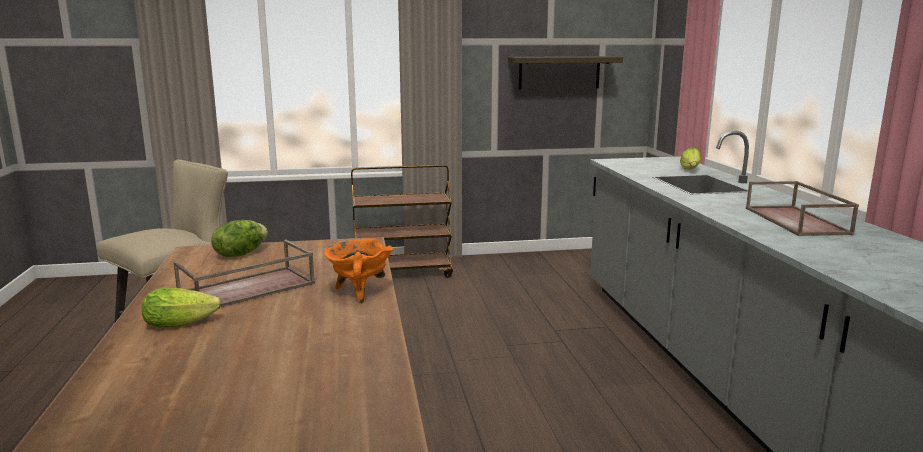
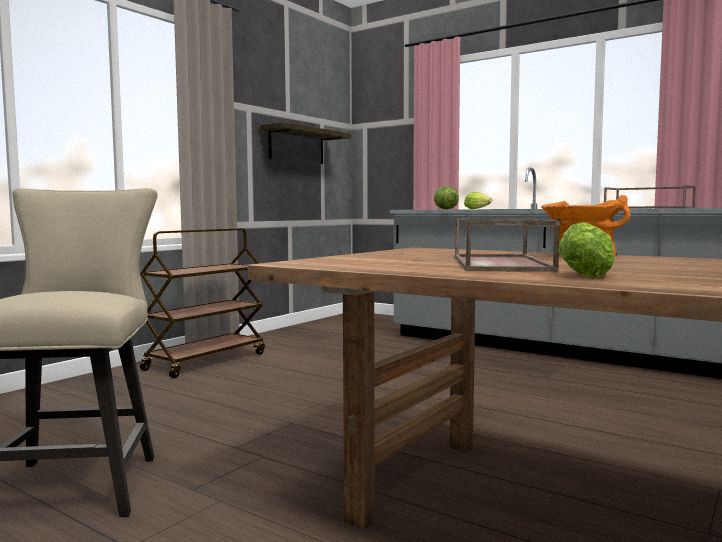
camera: 45 degrees left, 10 degrees down
lettuce [211,220,268,257] -> lettuce moved to [434,186,459,209]

